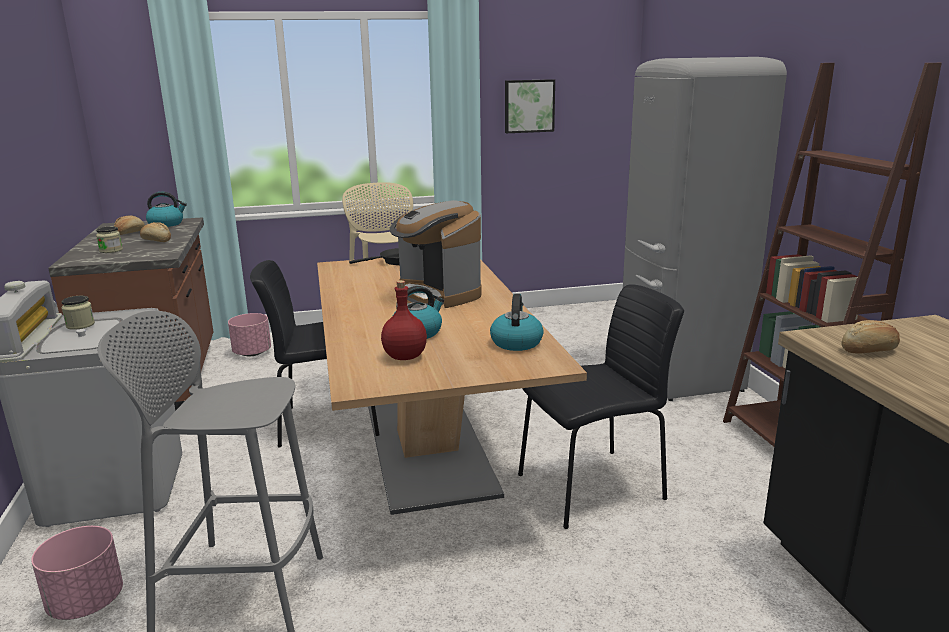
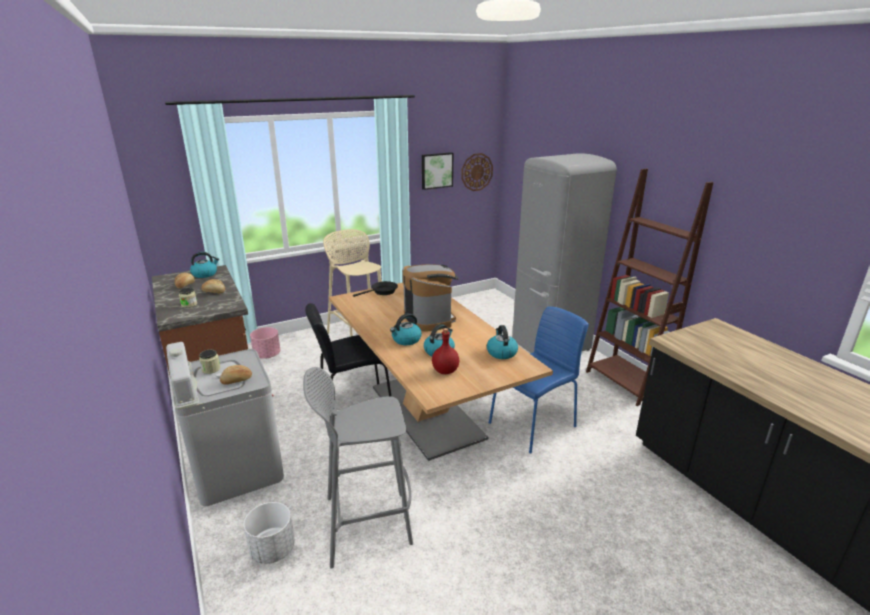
camera: 15 degrees left, 5 degrees up
pink planter [31,526,123,620] -> white planter [244,502,295,564]
coffee machine [390,200,482,308] -> coffee machine turned 150 degrees counterclockwise [403,264,459,332]
black chair [518,284,684,529] -> blue chair [489,306,589,454]
bread [841,320,900,354] -> bread moved to [220,365,252,385]
none -> kettle [390,313,422,345]
none -> wall clock [461,153,493,191]

